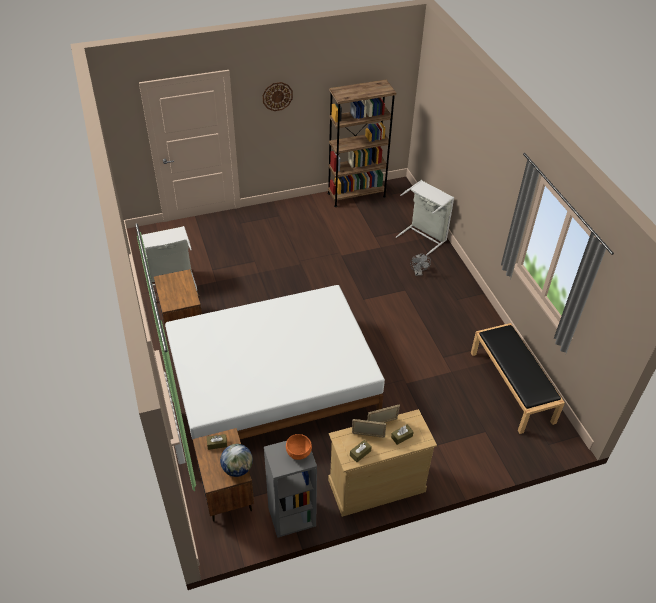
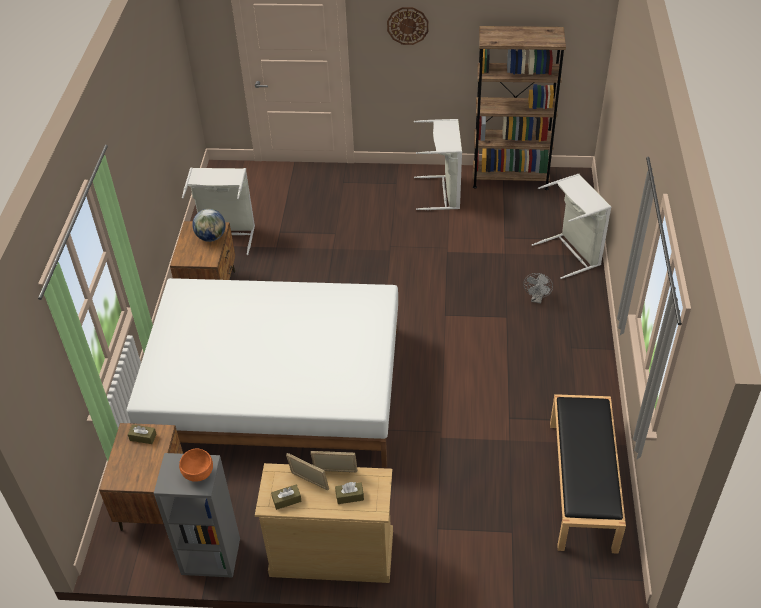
camera: 25 degrees right, 0 degrees up
globe [220,444,253,477] -> globe moved to [192,209,226,242]
none -> grey laundry basket [414,119,462,210]

